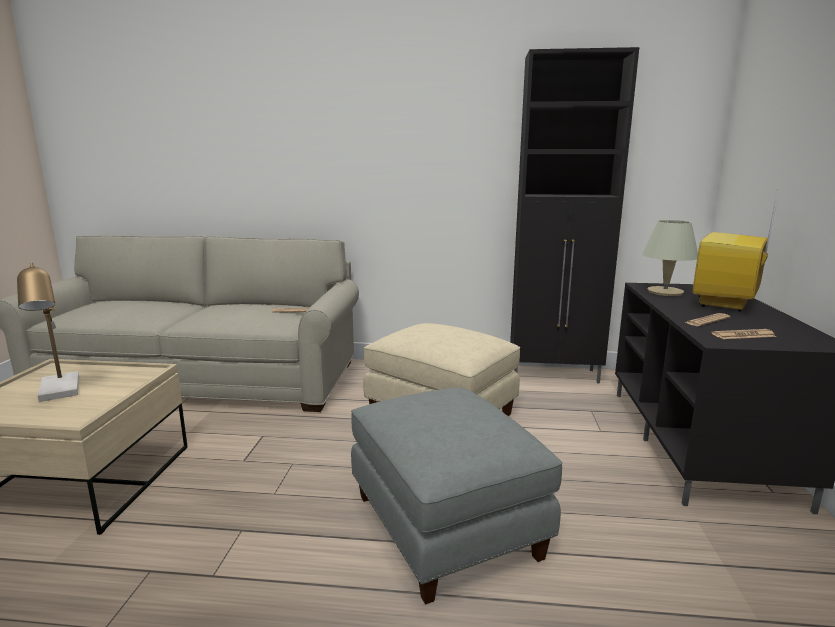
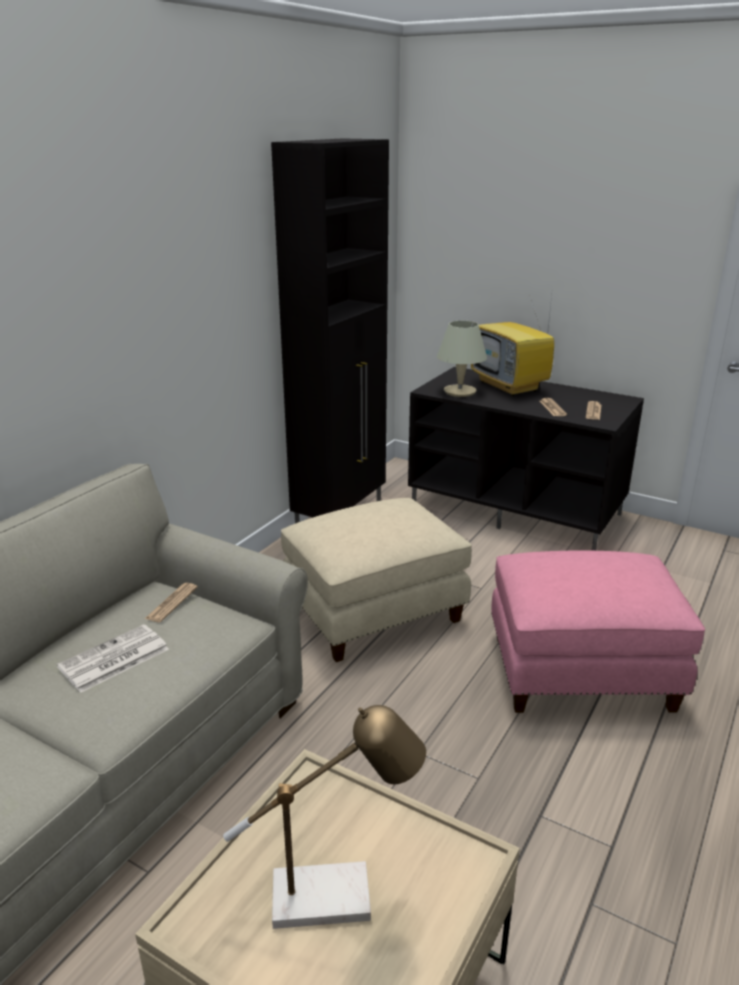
camera: 65 degrees left, 10 degrees up
grey ottoman [351,387,563,605] -> pink ottoman [491,551,705,713]
none -> newspaper [57,624,169,693]

